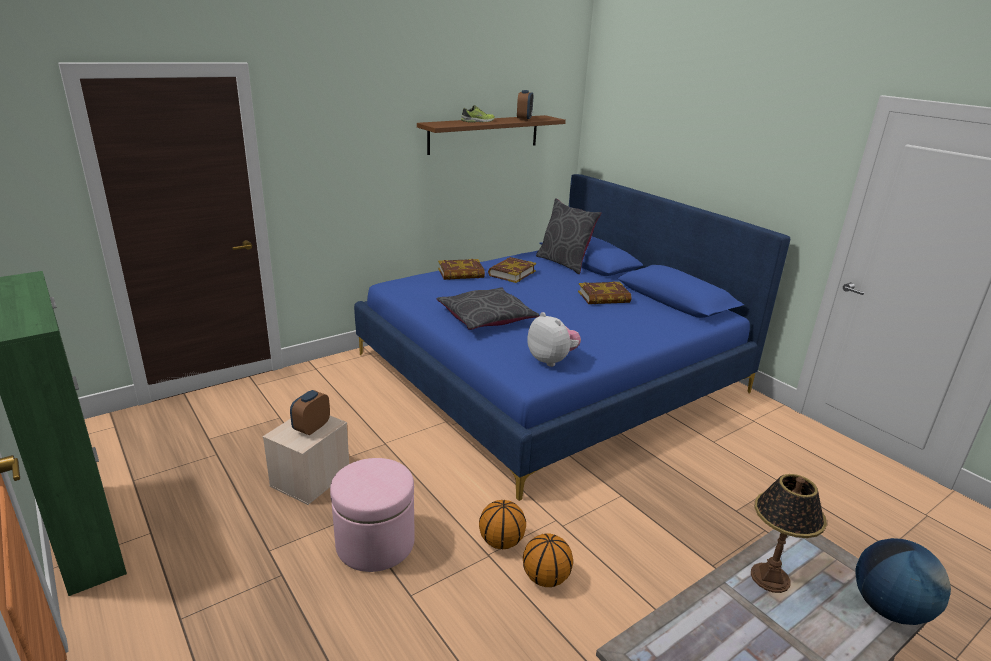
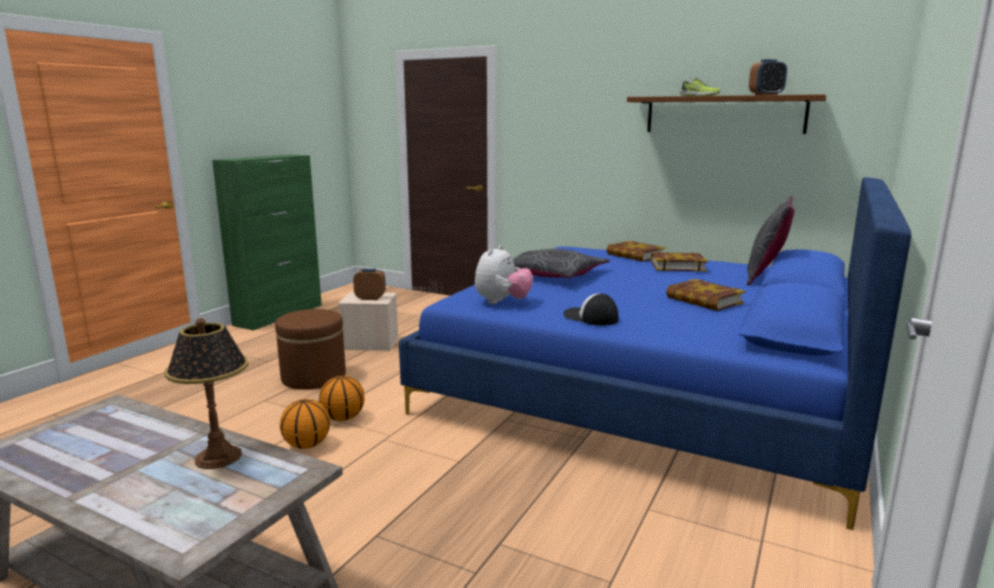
camera: 65 degrees right, 10 degrees down
pink ottoman [330,458,415,572] -> brown ottoman [275,309,346,390]
globe [855,538,951,625] -> none
none -> cap [563,293,618,326]

